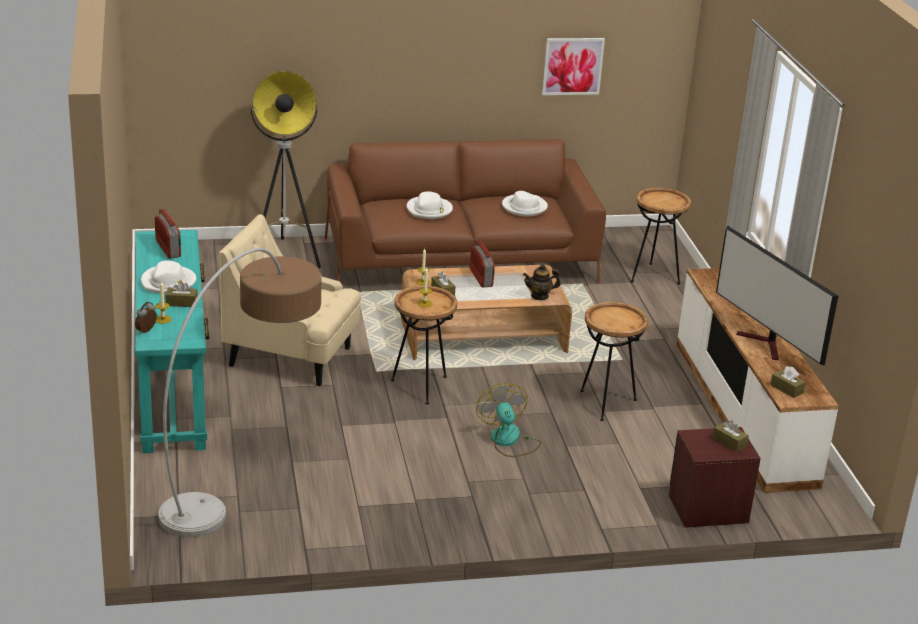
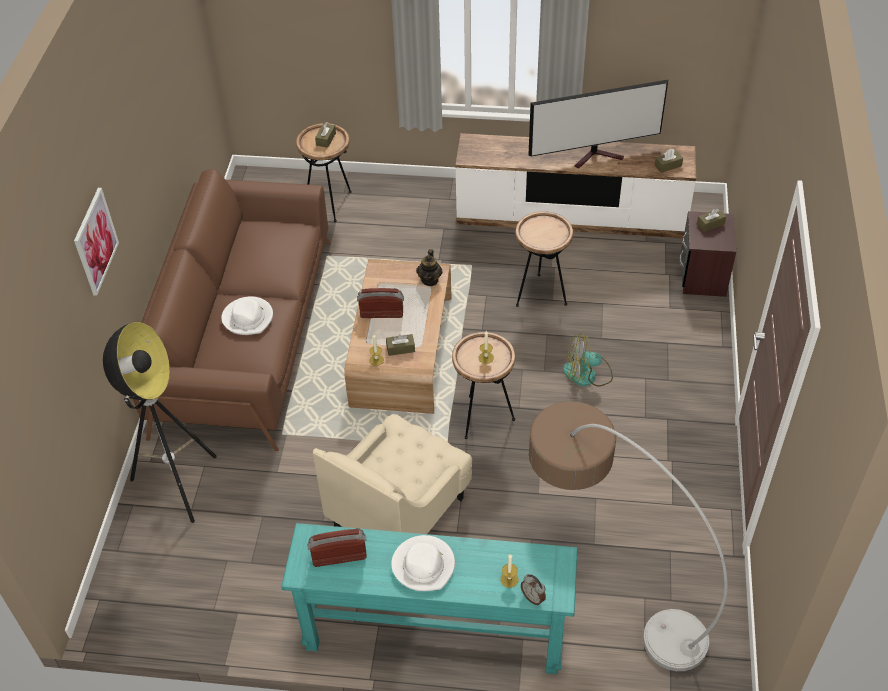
camera: 70 degrees left, 20 degrees up
brown tissue box [165,281,198,307] -> brown tissue box moved to [315,122,336,148]
white hat [502,191,548,216] -> none
picture [542,38,605,95] -> picture moved to [74,188,119,296]

